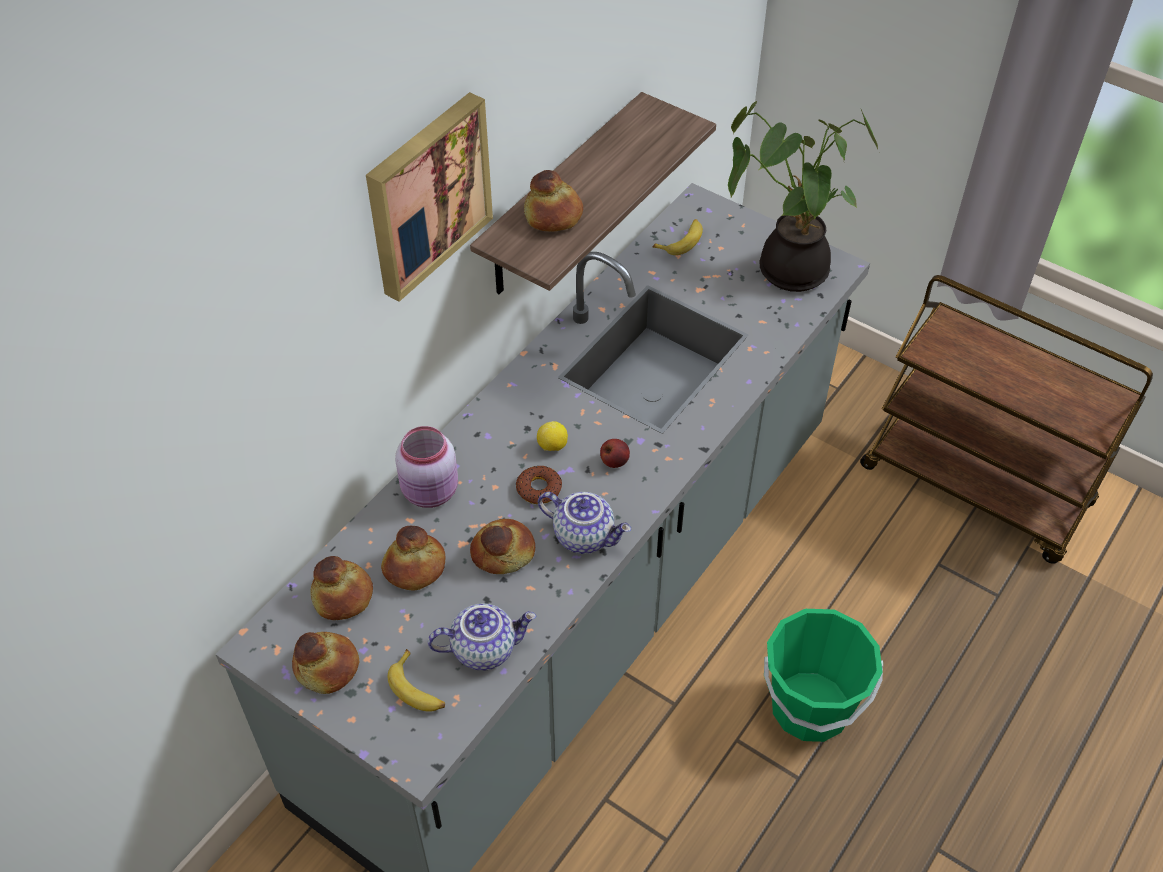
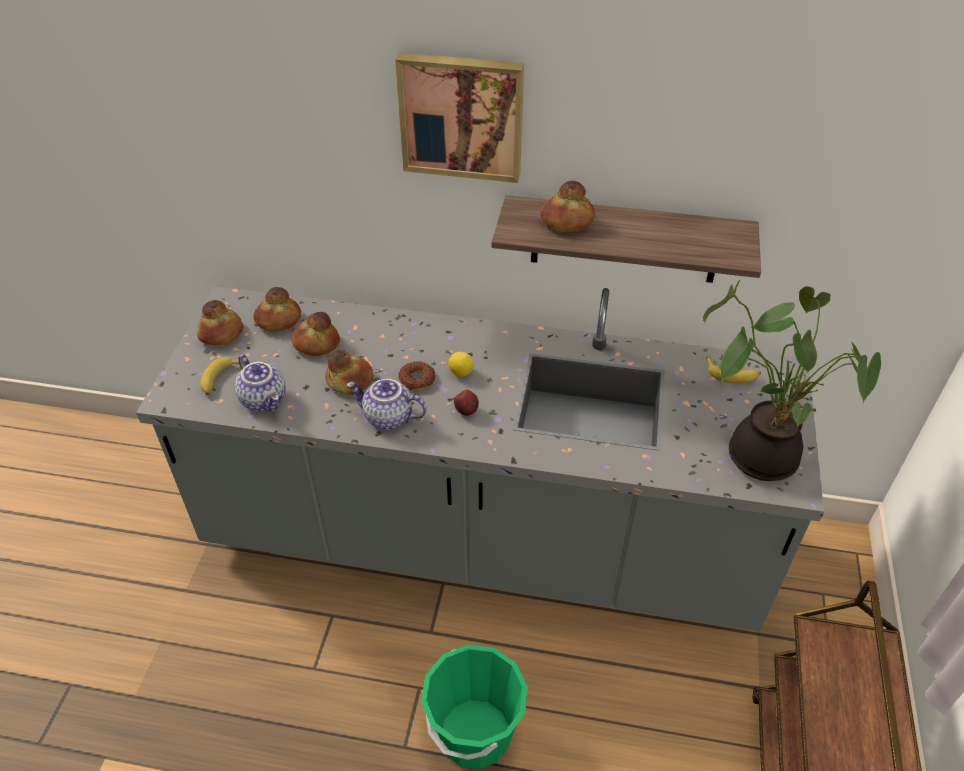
camera: 65 degrees right, 5 degrees down
pink jar [395,426,458,508] -> none
teapot [538,492,631,554] -> teapot turned 105 degrees clockwise [347,379,427,430]

